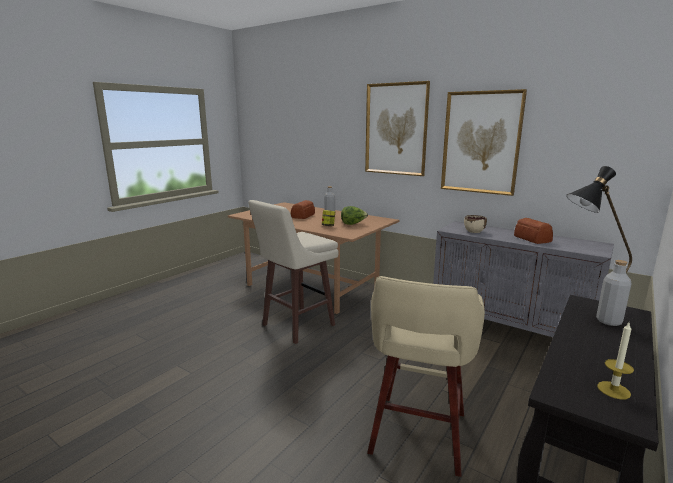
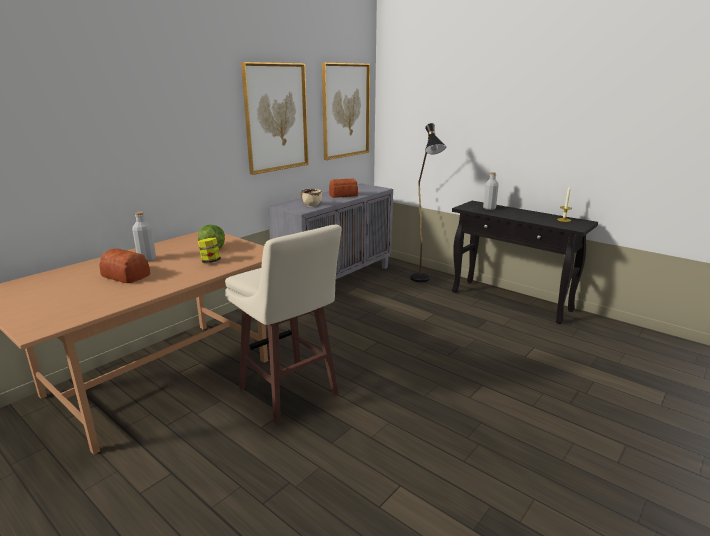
camera: 85 degrees left, 5 degrees up
picture [365,81,430,176] -> picture moved to [322,63,370,160]
beige stool [367,276,485,477] -> none

